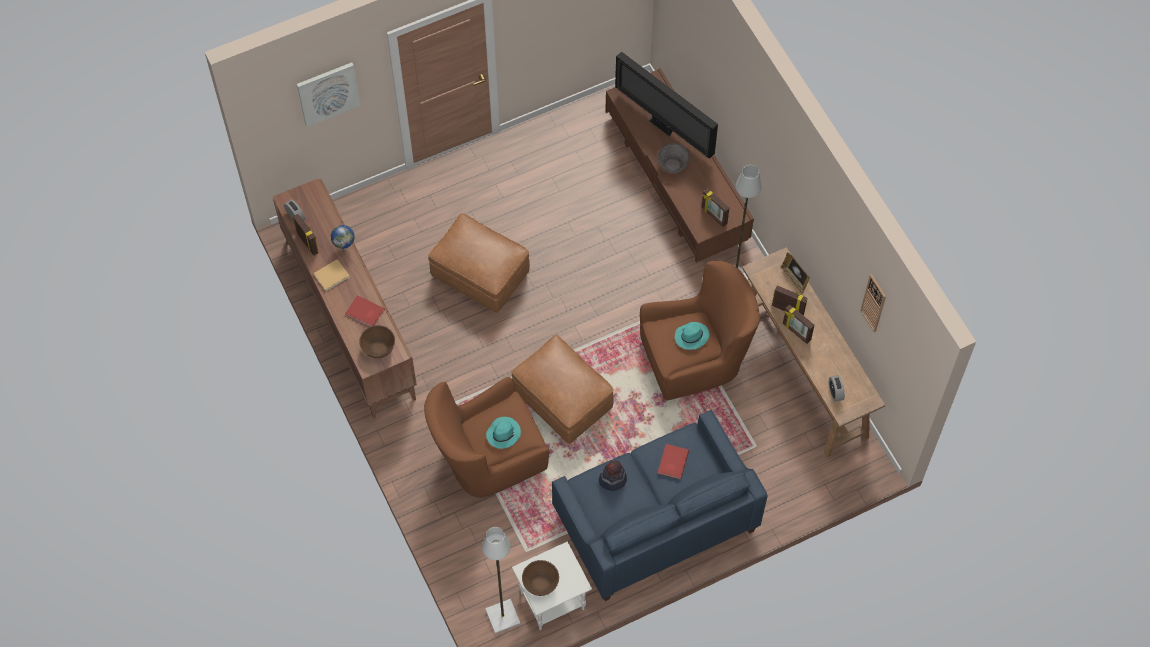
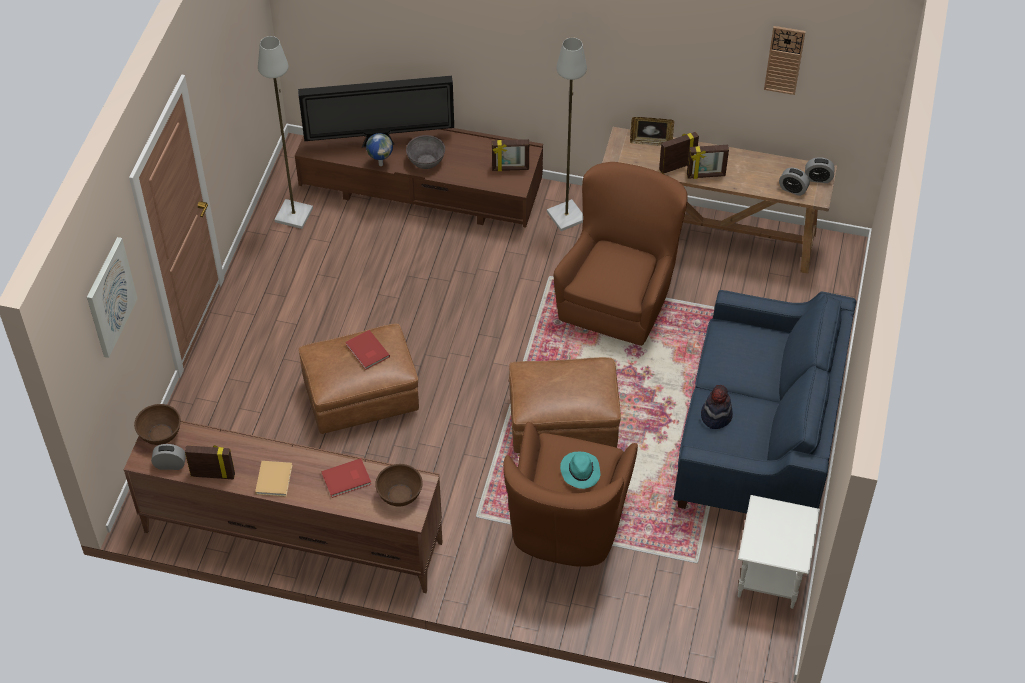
camera: 50 degrees left, 10 degrees down
globe [331,225,355,250] -> globe moved to [366,133,393,166]
grey floor lamp [482,527,521,634] -> grey floor lamp moved to [258,36,313,229]
brown bowl [522,560,559,596] -> brown bowl moved to [134,404,181,445]
red book [658,444,689,480] -> red book moved to [345,330,390,370]
turquoise hat [675,322,709,350] -> none
none -> alarm clock [805,157,835,183]

